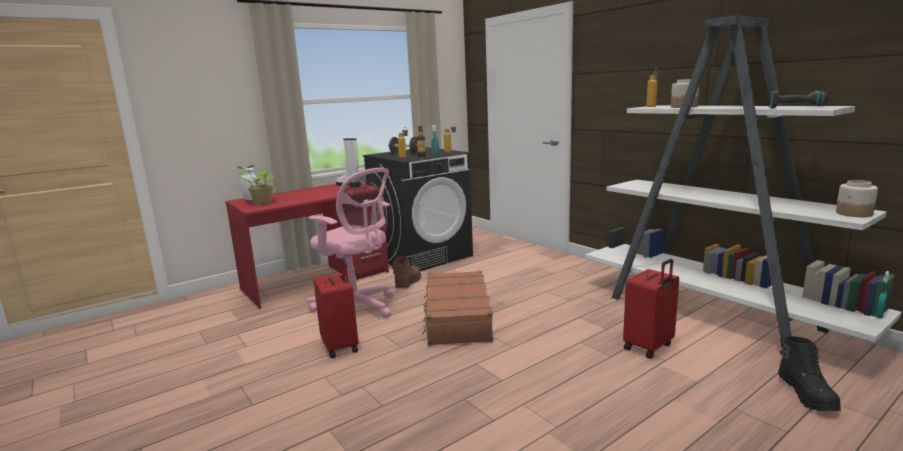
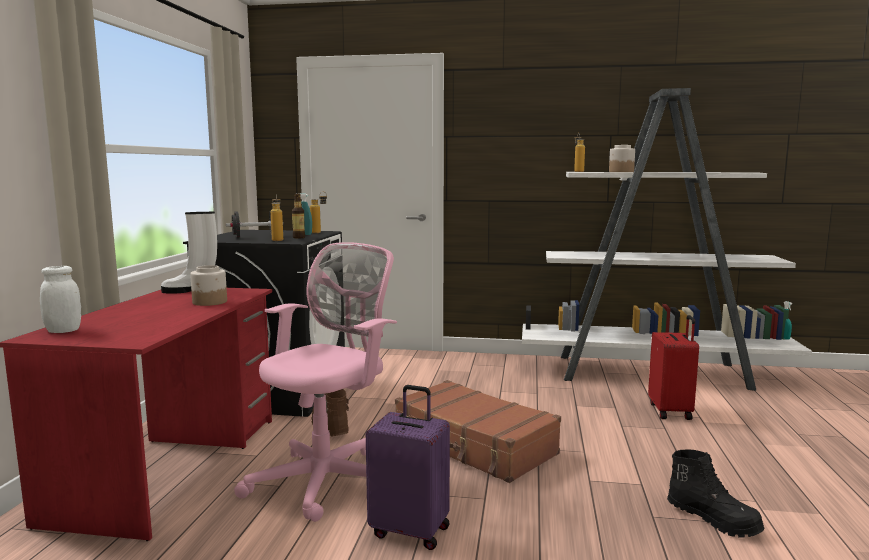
camera: 45 degrees left, 5 degrees down
potted plant [236,165,274,205] -> none
pink office chair [307,168,394,318] -> pink office chair turned 45 degrees counterclockwise [234,242,397,522]
red suitcase [313,258,358,358] -> purple suitcase [366,385,450,550]
power drill [768,91,829,108] -> none
black boot [778,336,841,411] -> black boot moved to [667,449,765,538]
jar [836,180,878,217] -> jar moved to [190,265,227,306]

